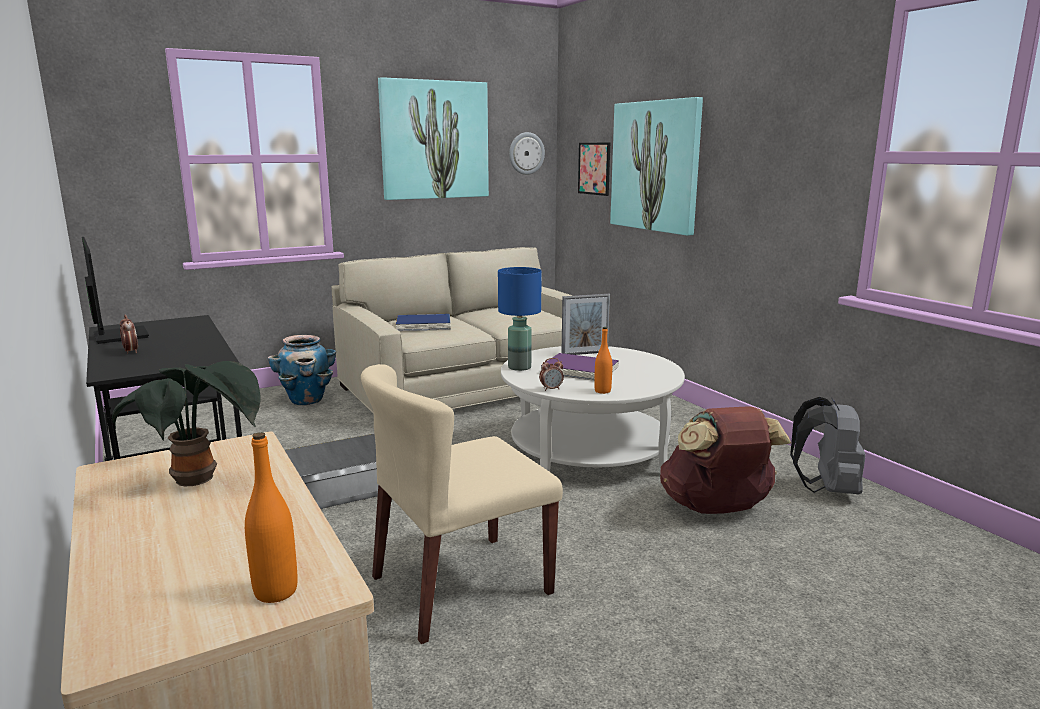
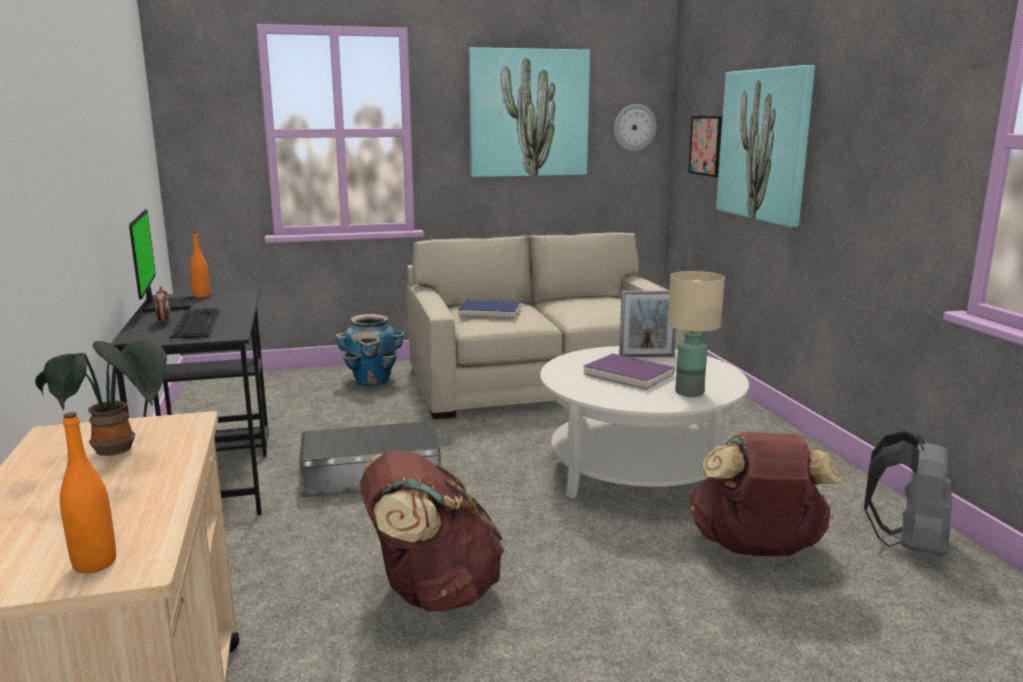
camera: 15 degrees right, 0 degrees up
beige chair [361,364,563,644] -> brown backpack [360,451,505,611]
blue table lamp [498,267,542,371] -> none
alarm clock [539,358,564,391] -> none
orange bottle [594,327,612,394] -> orange bottle moved to [190,232,210,297]
none -> keyboard [170,308,219,340]
none -> beige table lamp [668,271,725,397]

